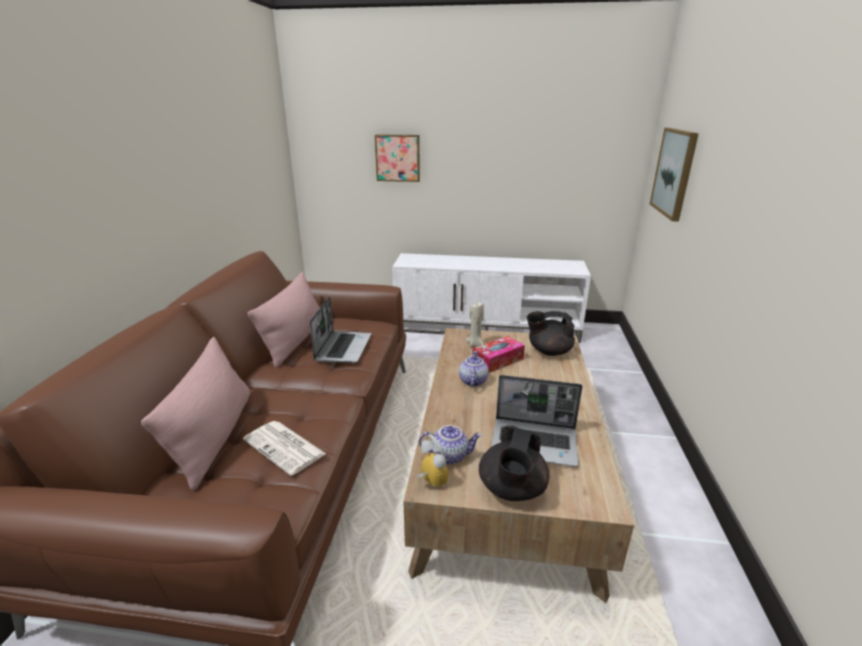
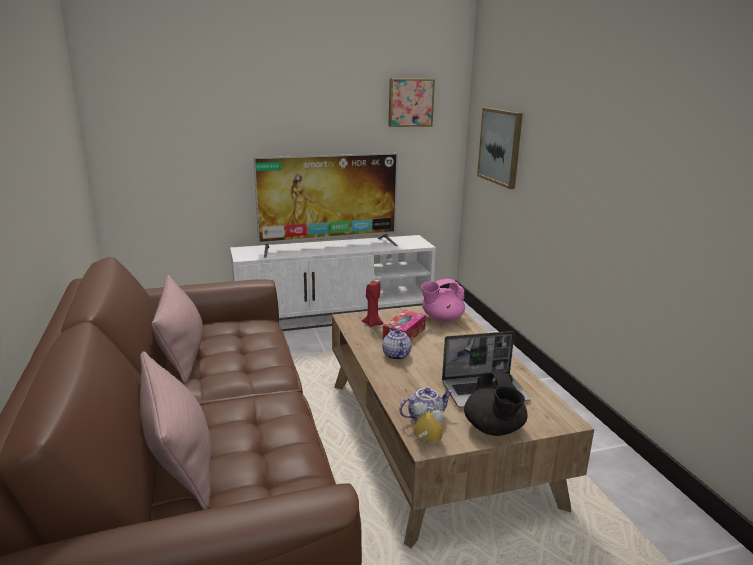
camera: 25 degrees left, 5 degrees down
newspaper [243,421,326,476] -> none
laptop [310,297,372,363] -> none
picture [375,135,420,182] -> picture moved to [388,78,435,127]
beige candle [466,302,484,347] -> red candle [362,280,383,327]
black teapot [527,311,575,356] -> pink teapot [421,279,465,322]
none -> television [254,153,398,258]

